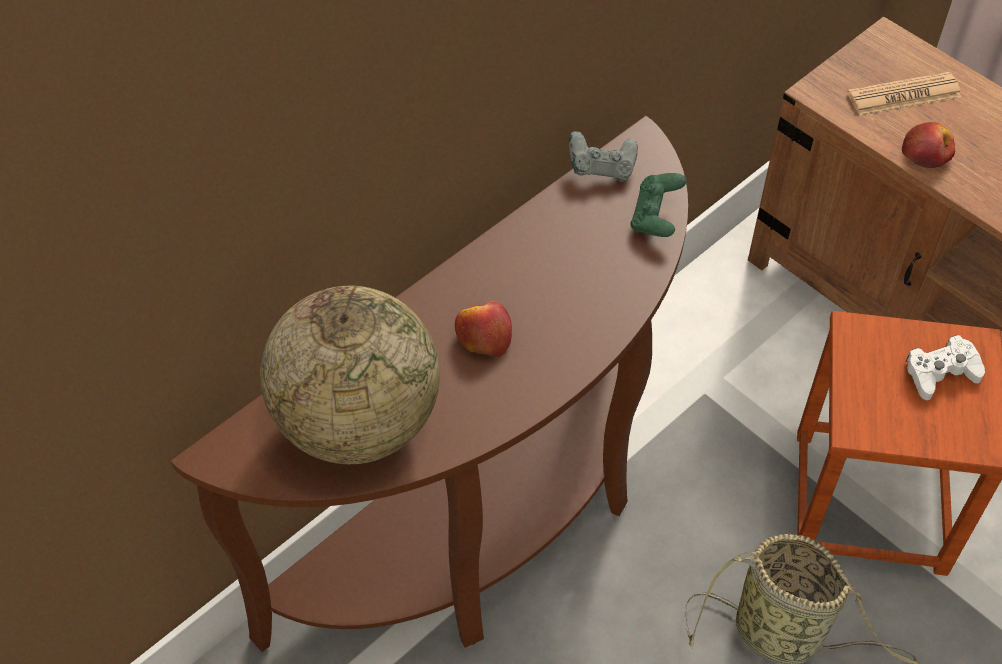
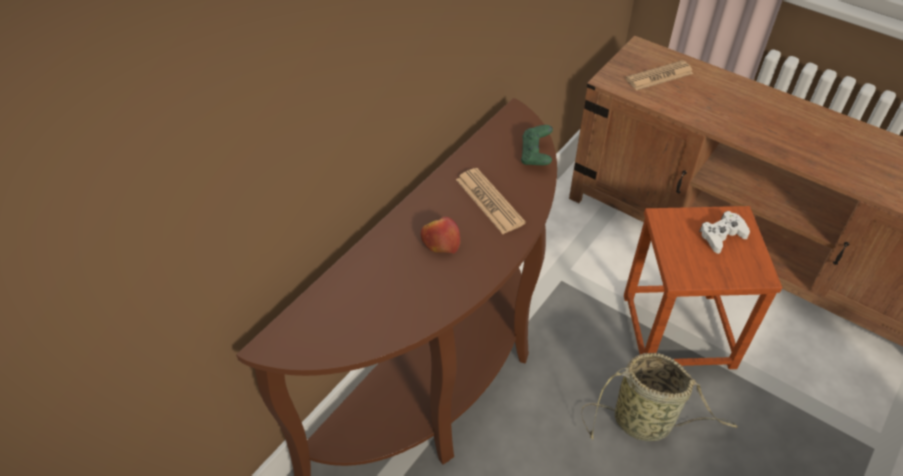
camera: 10 degrees left, 5 degrees down
globe [260,286,440,464] -> none
grey game controller [569,131,638,181] -> none
apple [902,122,955,168] -> none
none -> newspaper [456,168,526,234]

